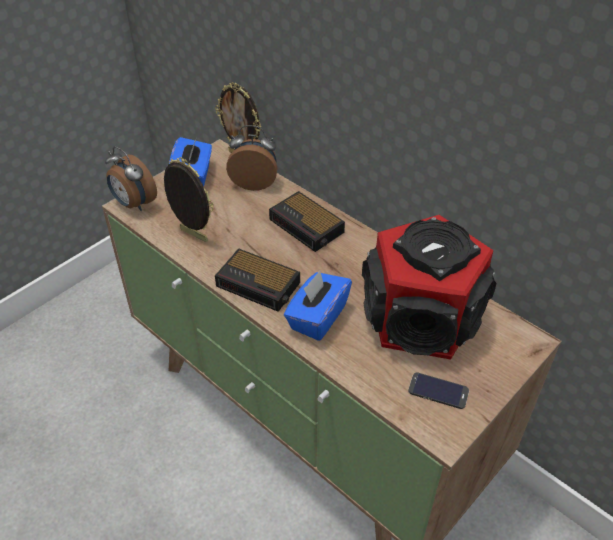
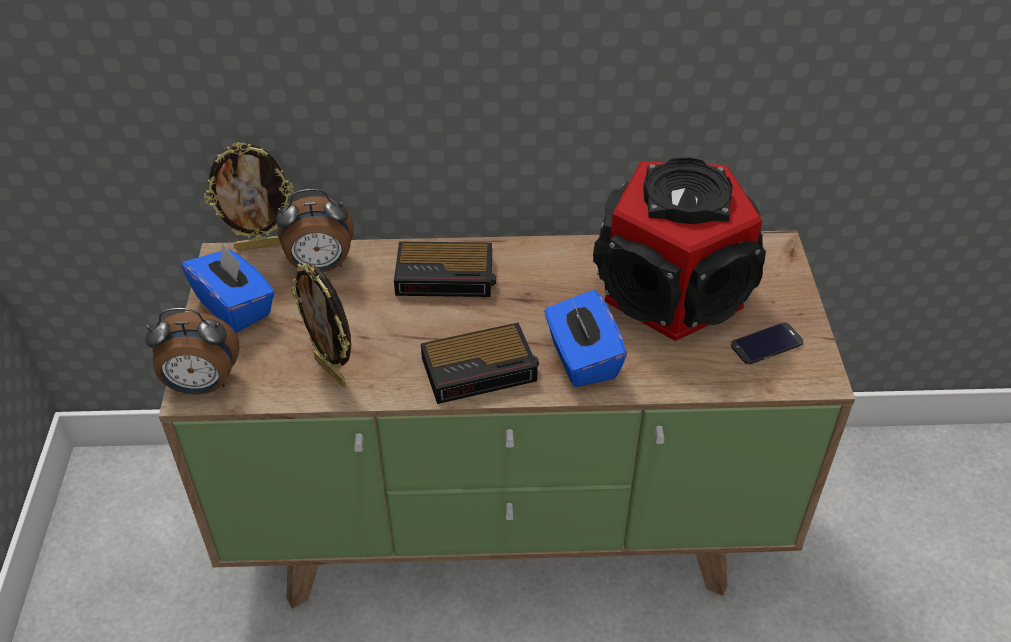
camera: 45 degrees left, 0 degrees up
picture frame [164,157,214,242] -> picture frame turned 120 degrees counterclockwise [291,263,351,387]
alarm clock [226,125,277,191] -> alarm clock turned 150 degrees counterclockwise [276,189,354,272]

